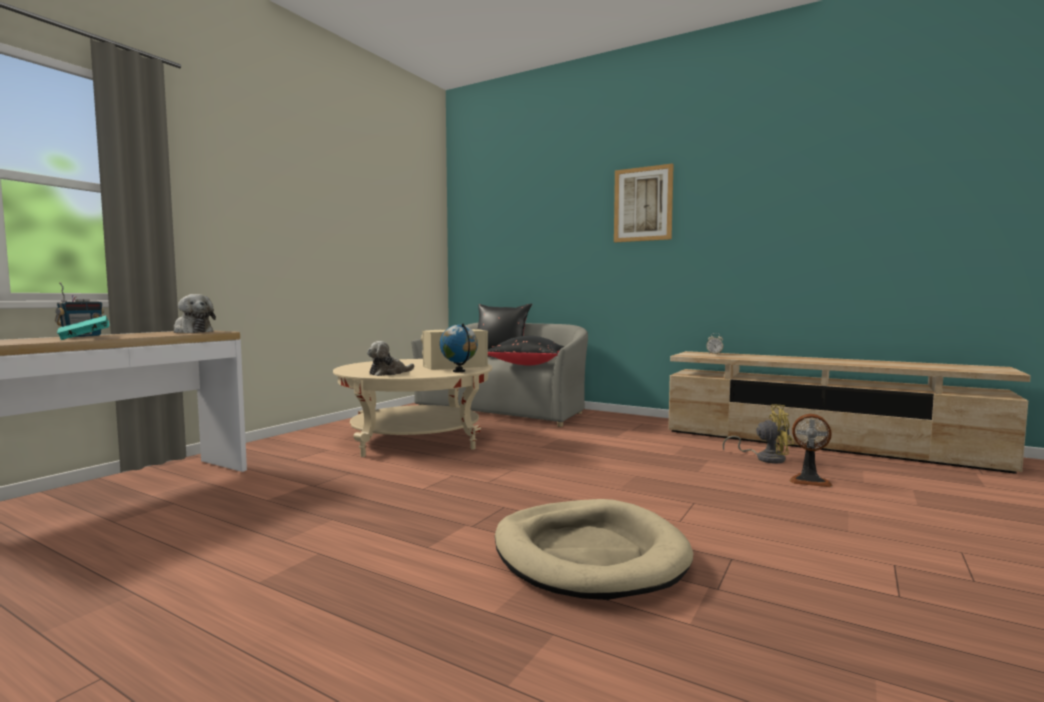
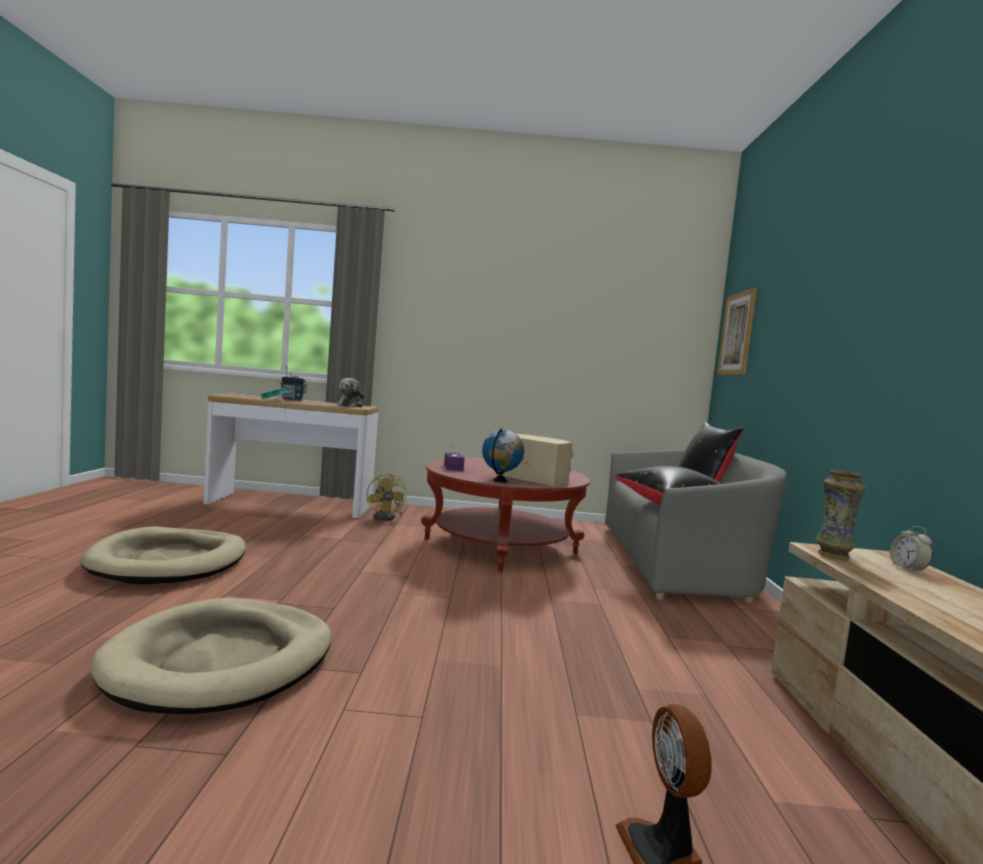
camera: 60 degrees right, 0 degrees up
beige coffee table [333,359,492,457] -> red coffee table [421,457,590,572]
plush toy [367,341,414,376] -> purple tissue box [444,442,465,471]
picture [614,163,674,242] -> picture moved to [717,288,757,375]
yellow fan [722,404,794,463] -> yellow fan moved to [367,473,407,521]
none -> beige dog bed [80,527,245,584]
none -> vase [816,470,866,559]

